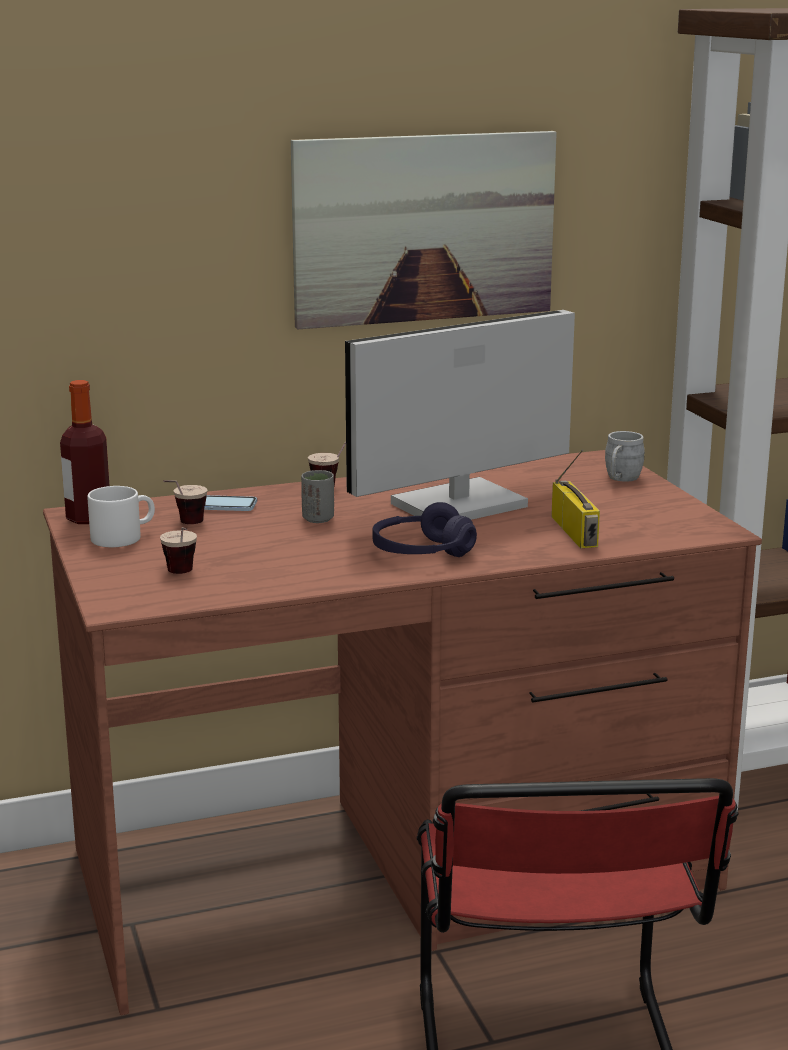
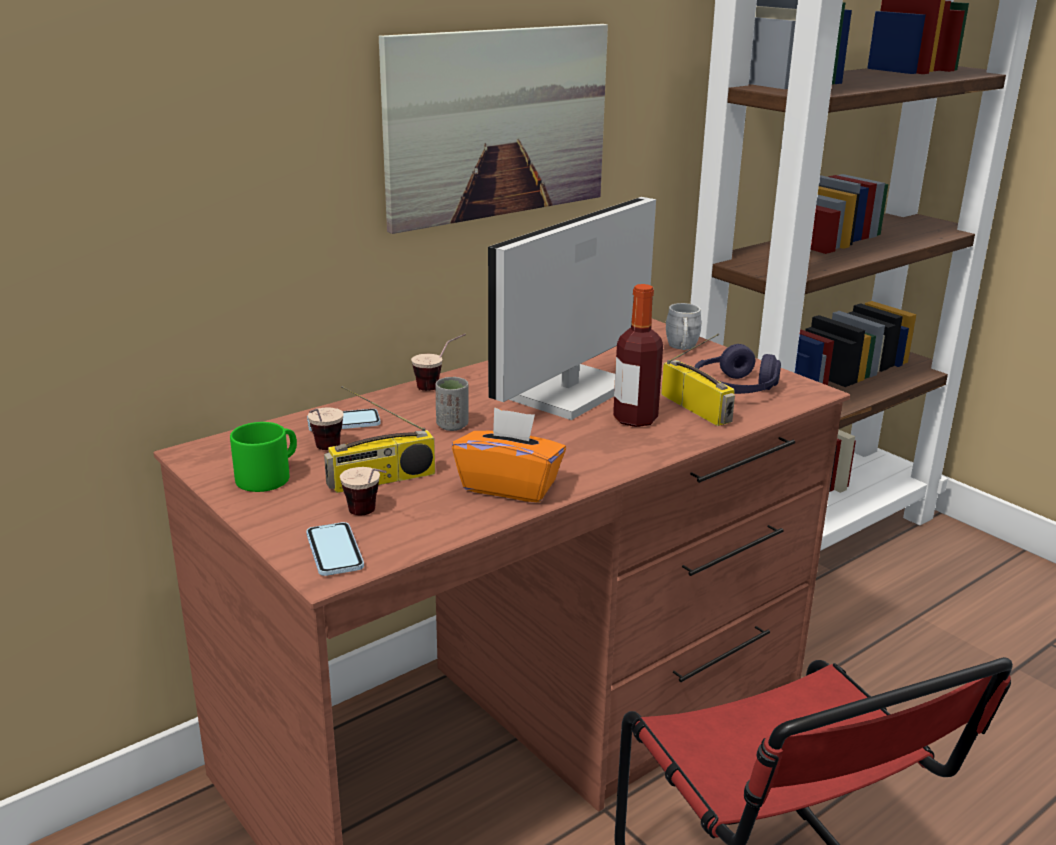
camera: 20 degrees left, 5 degrees up
bottle [60,380,110,524] -> bottle moved to [613,284,663,427]
white mug [87,486,155,547] -> green mug [230,422,297,492]
purple headphones [372,502,477,557] -> purple headphones moved to [695,344,781,394]
none -> phone [306,522,364,576]
none -> radio [324,386,435,493]
none -> orange tissue box [452,407,566,503]

